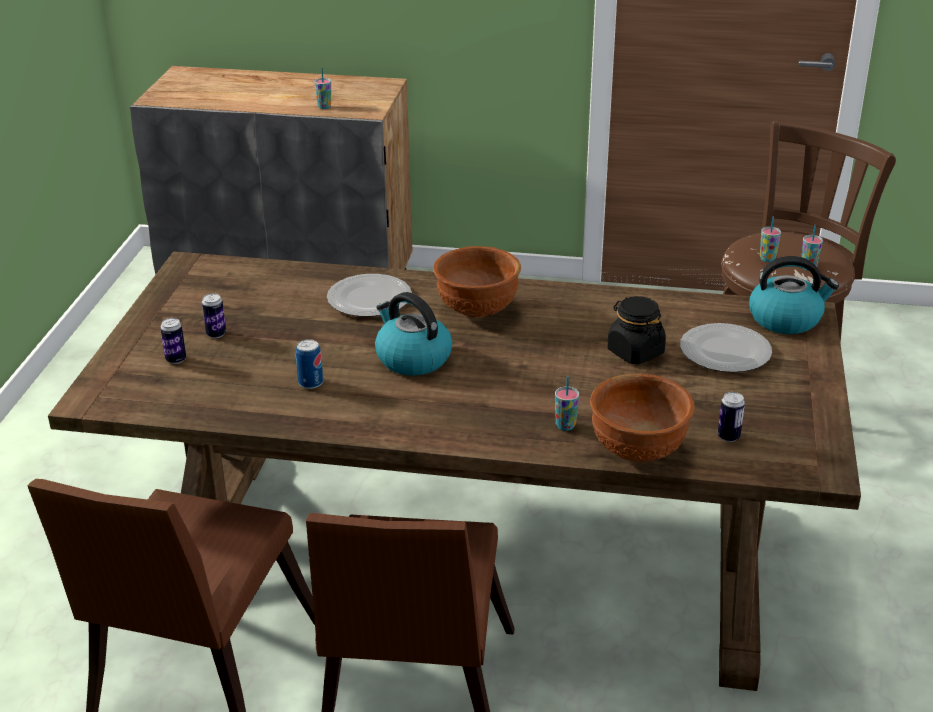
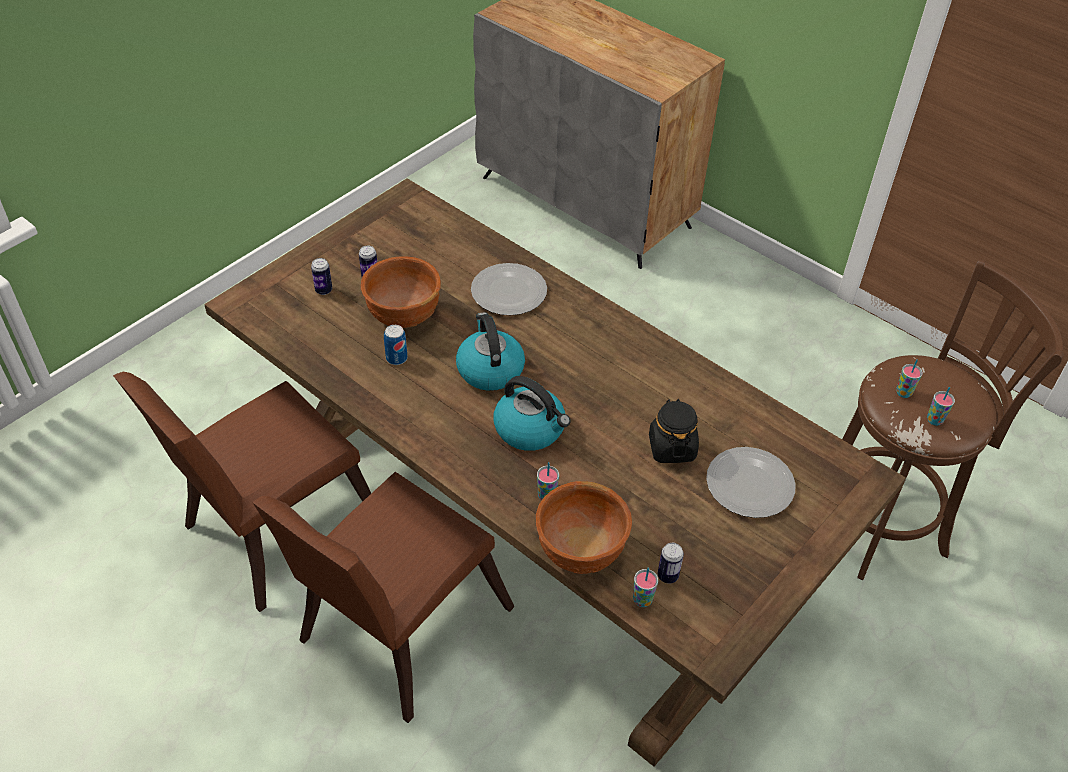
camera: 30 degrees right, 15 degrees up
cup [314,68,331,109] -> cup moved to [633,568,658,607]
brown bowl [433,246,521,318] -> brown bowl moved to [361,256,441,328]
kettle [749,256,839,334] -> kettle moved to [494,376,571,451]

